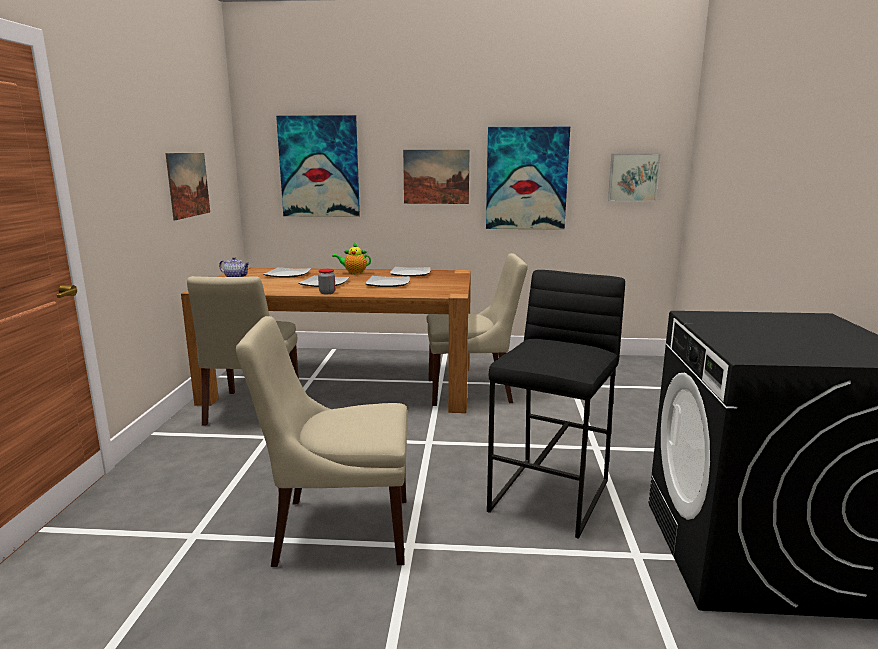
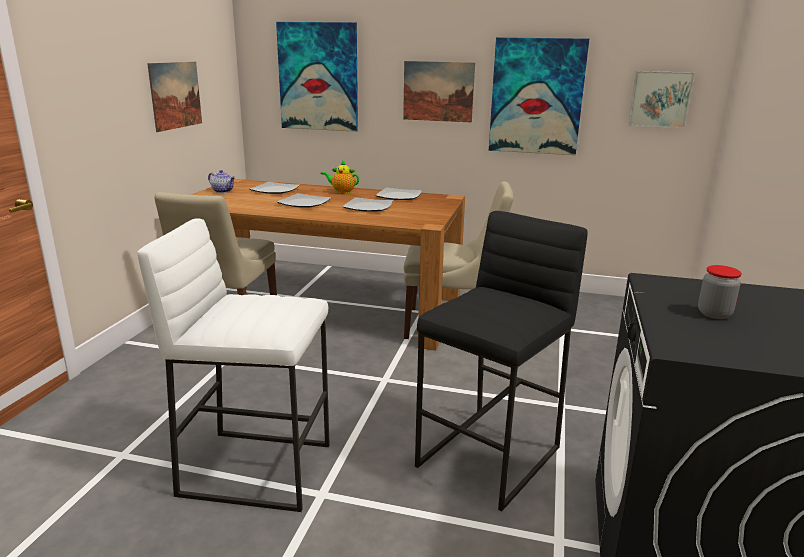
camera: 10 degrees right, 5 degrees up
beige chair [236,316,408,567] -> white stool [137,218,330,512]
jar [318,269,335,294] -> jar moved to [698,265,742,319]

